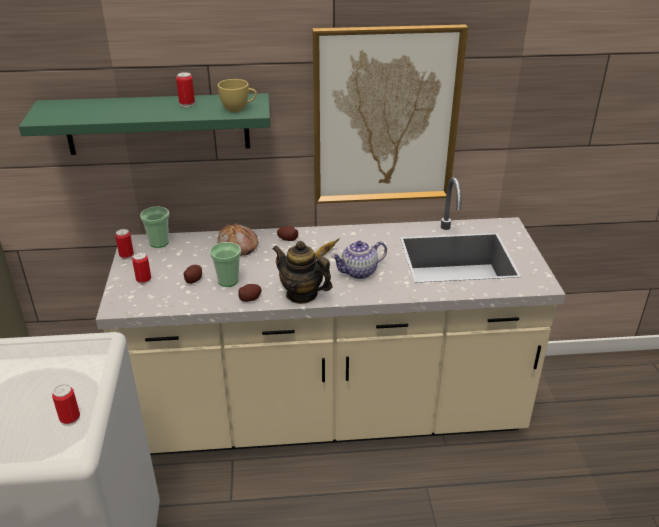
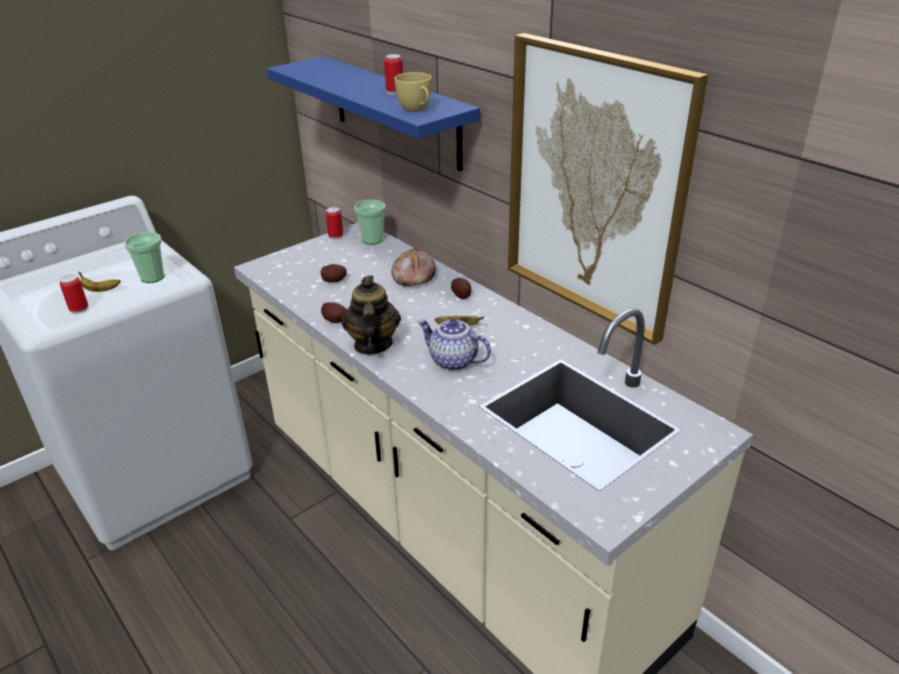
camera: 55 degrees right, 0 degrees up
green shelf [19,93,270,155] -> blue shelf [266,56,480,171]
can [132,252,151,284] -> none
cup [210,242,241,287] -> cup moved to [124,232,165,283]
none -> banana [79,272,121,292]

